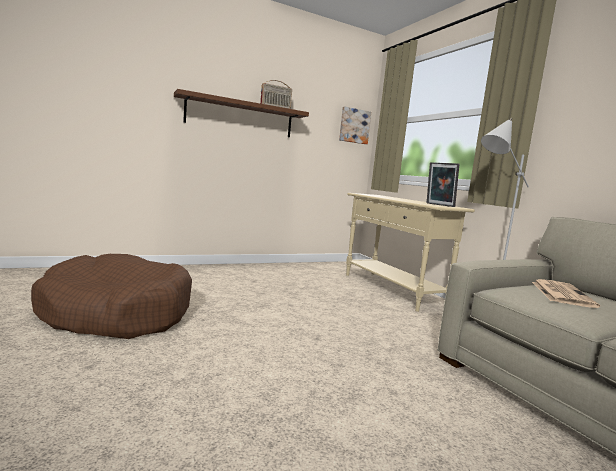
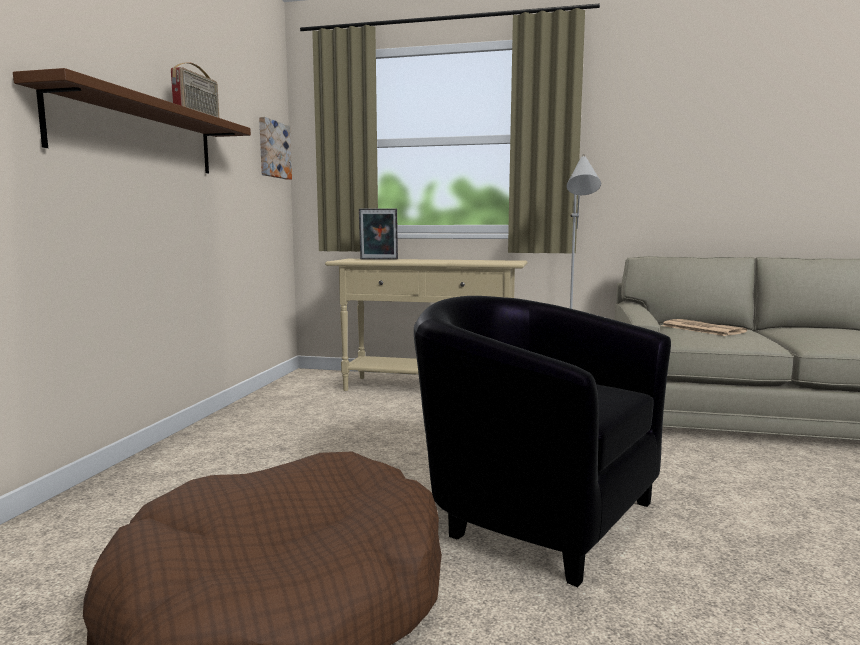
camera: 50 degrees left, 0 degrees up
picture frame [427,162,459,207] -> picture frame moved to [359,208,398,260]
none -> black armchair [414,296,671,587]

